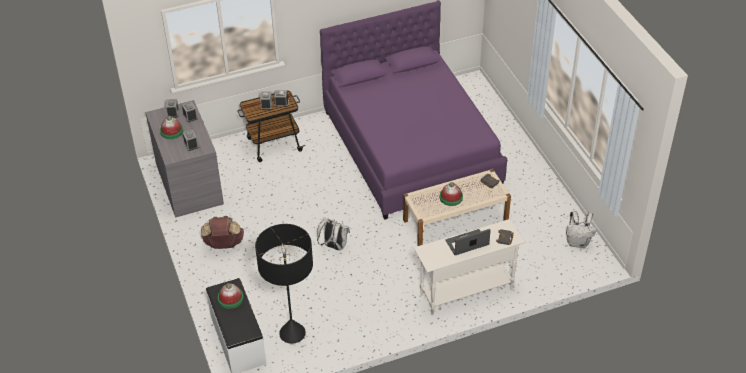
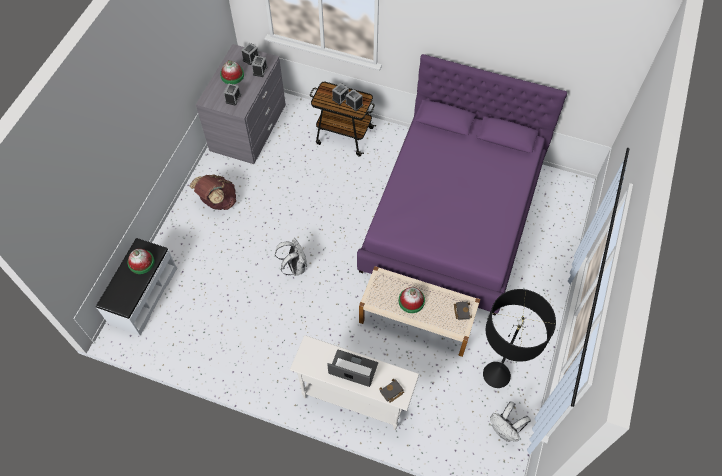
camera: 40 degrees right, 15 degrees up
black floor lamp [255,224,313,344] -> black floor lamp moved to [483,289,556,388]

